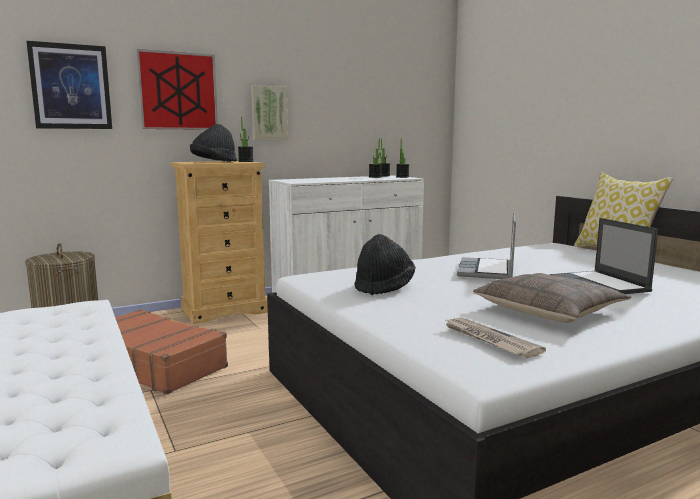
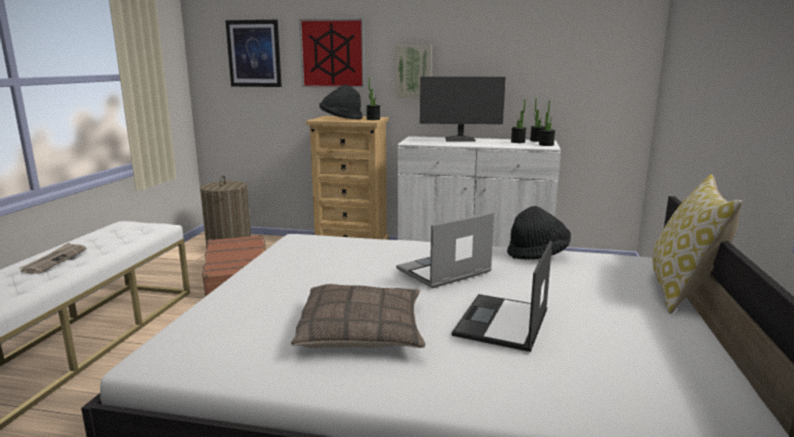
camera: 40 degrees right, 5 degrees up
black hat [355,234,415,295] -> black hat moved to [507,206,571,260]
newspaper [444,318,546,358] -> newspaper moved to [19,243,87,274]
none -> monitor [420,77,506,142]

